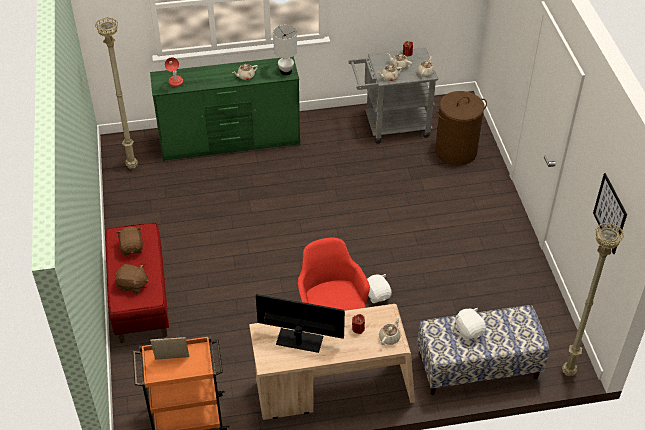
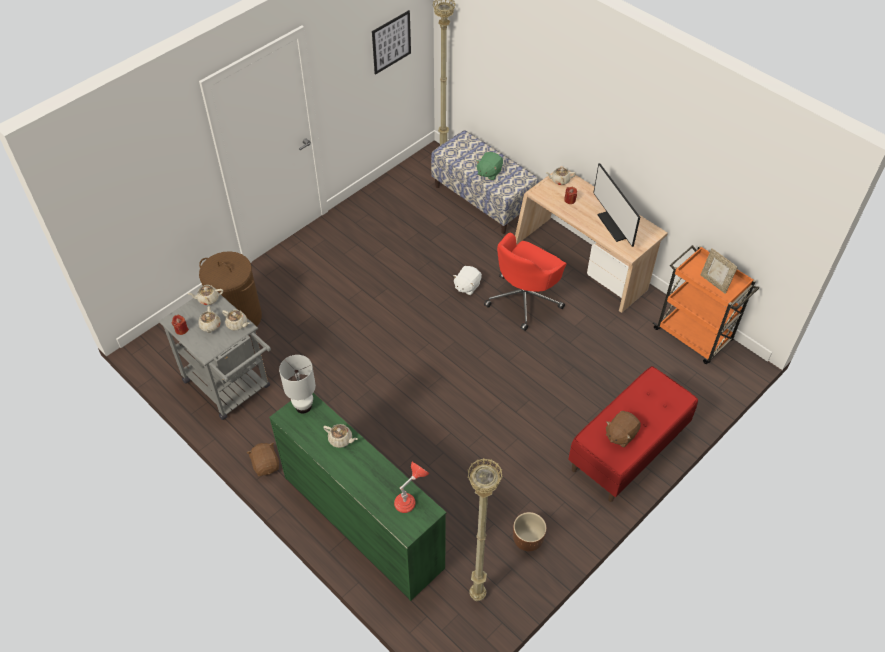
camera: 125 degrees left, 5 degrees up
brown plush toy [115,264,149,293] -> brown plush toy moved to [247,443,279,476]
white plush toy [454,308,486,341] -> green plush toy [476,152,503,180]
none -> brown planter [513,512,547,551]

